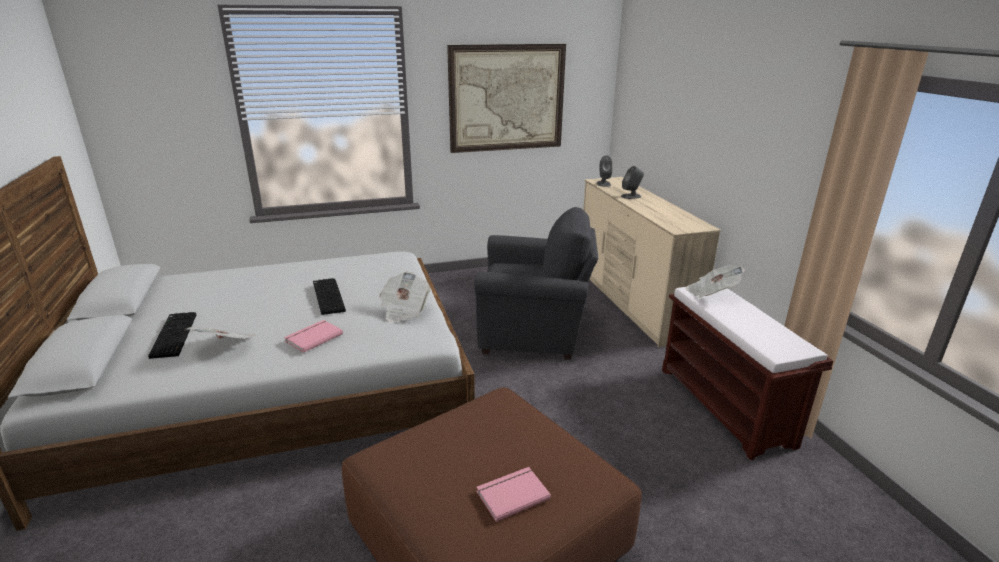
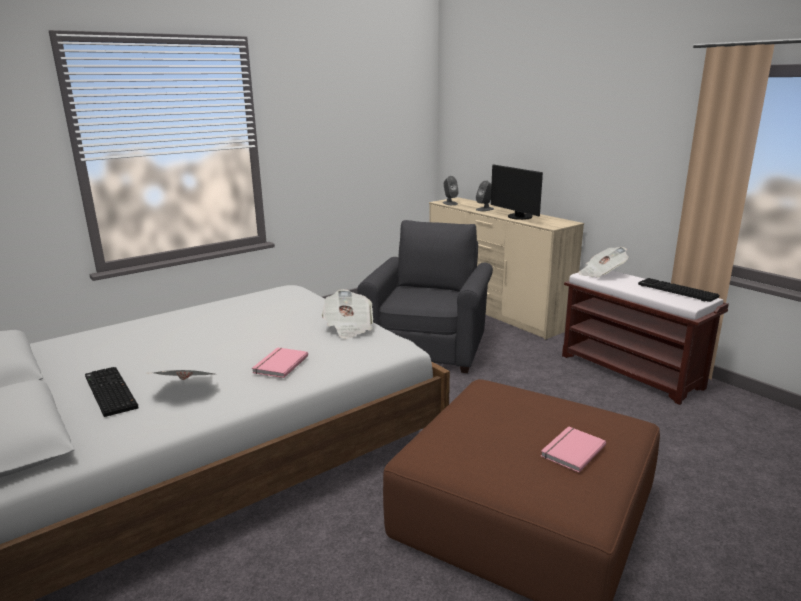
camera: 20 degrees left, 5 degrees down
keyboard [313,278,346,315] -> keyboard moved to [638,278,719,302]
picture [447,44,566,153] -> none
grey armchair [474,207,599,360] -> grey armchair turned 60 degrees counterclockwise [357,220,493,373]
none -> monitor [491,164,543,220]

